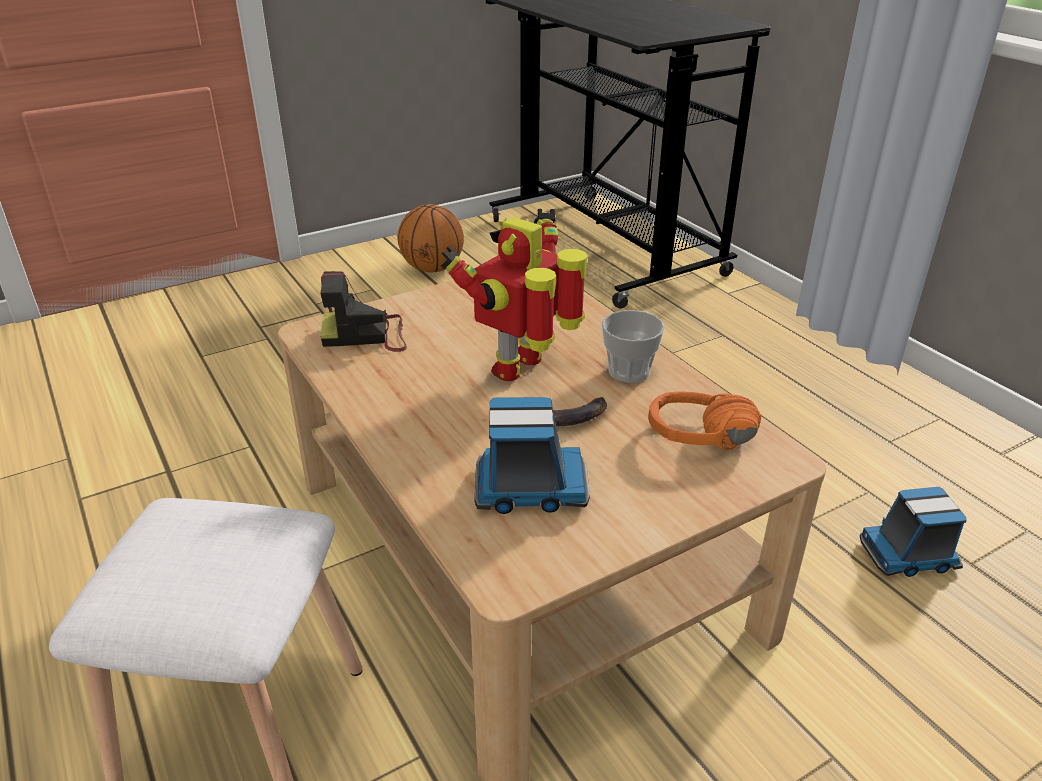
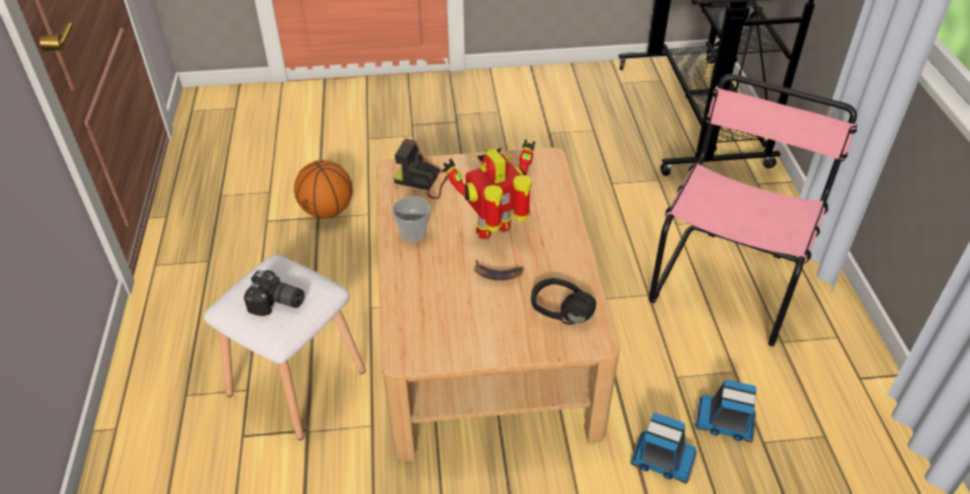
camera: 25 degrees right, 10 degrees up
basketball [397,204,464,272] -> basketball moved to [294,160,353,218]
toy truck [474,397,590,514] -> toy truck moved to [631,413,697,484]
cup [601,310,665,383] -> cup moved to [392,196,430,242]
orange headphones [648,391,761,450] -> black headphones [531,278,596,324]
none -> camera [244,270,305,316]
none -> pink chair [649,74,857,346]

